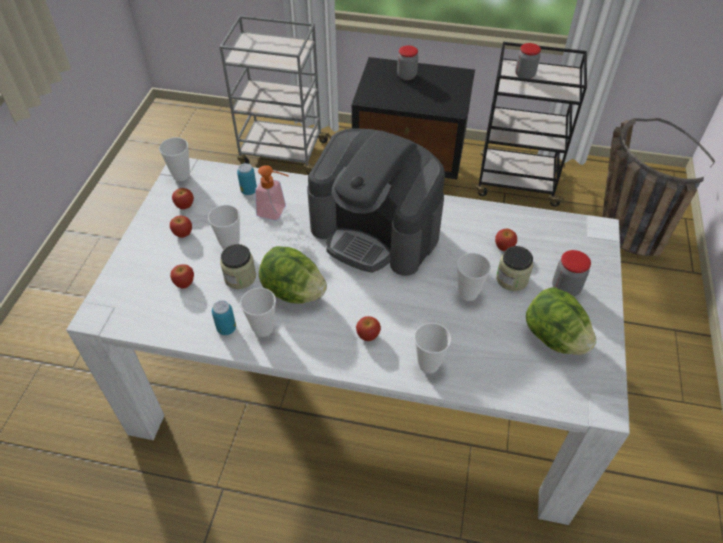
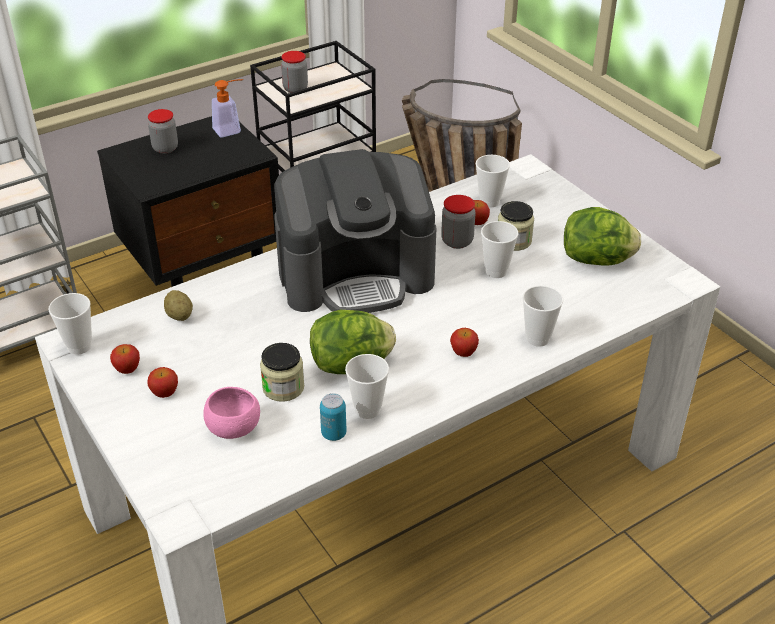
camera: 45 degrees left, 10 degrees down
apple [170,264,194,289] -> pink bowl [203,387,260,439]
cup [208,205,240,250] -> cup moved to [476,155,510,208]
can [237,163,257,195] -> potato [164,290,193,321]
soap dispenser [255,165,289,221] -> soap dispenser moved to [212,79,243,137]
jar [552,250,591,296] -> jar moved to [441,195,476,249]

